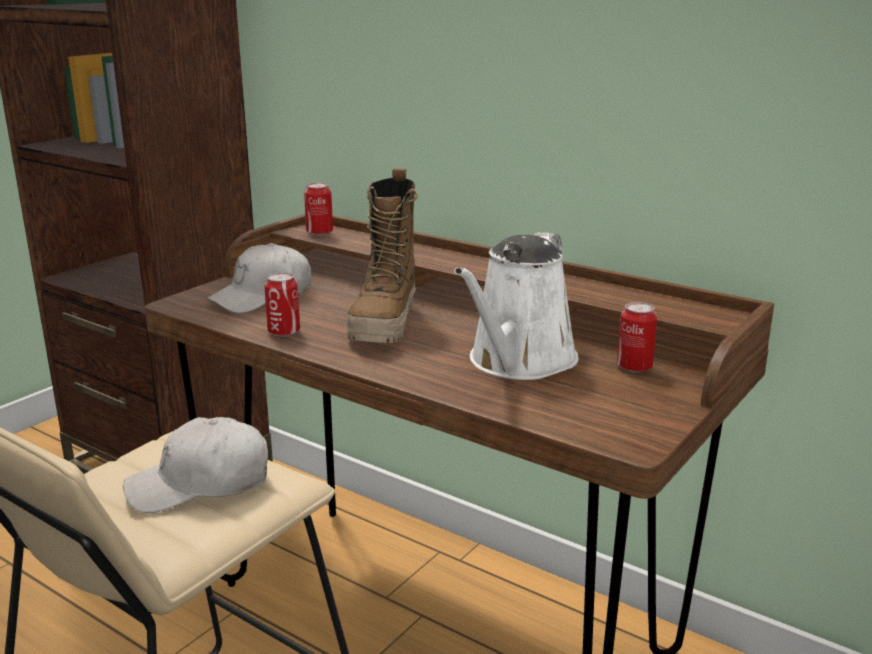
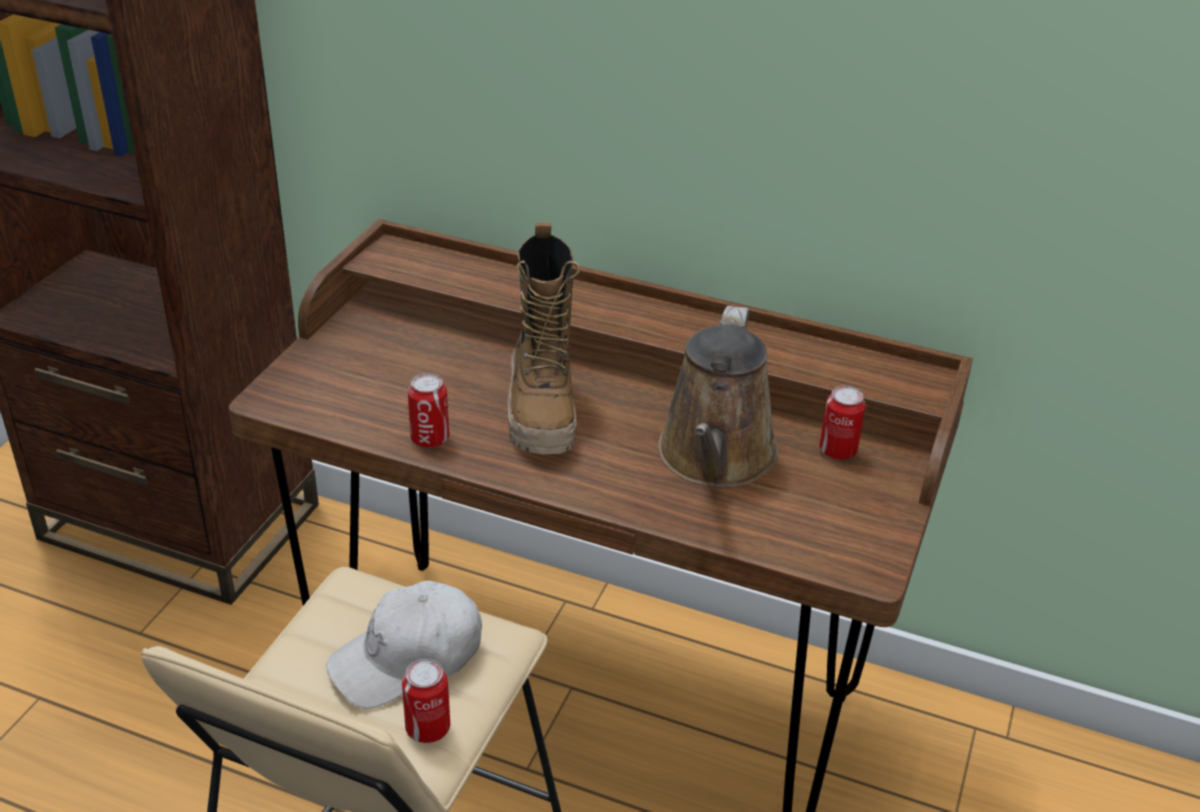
camera: 15 degrees left, 15 degrees up
white cap [207,243,311,313] -> none
can [304,183,333,236] -> can moved to [402,659,450,743]
white watering can [454,232,578,380] -> brown watering can [658,306,778,488]

